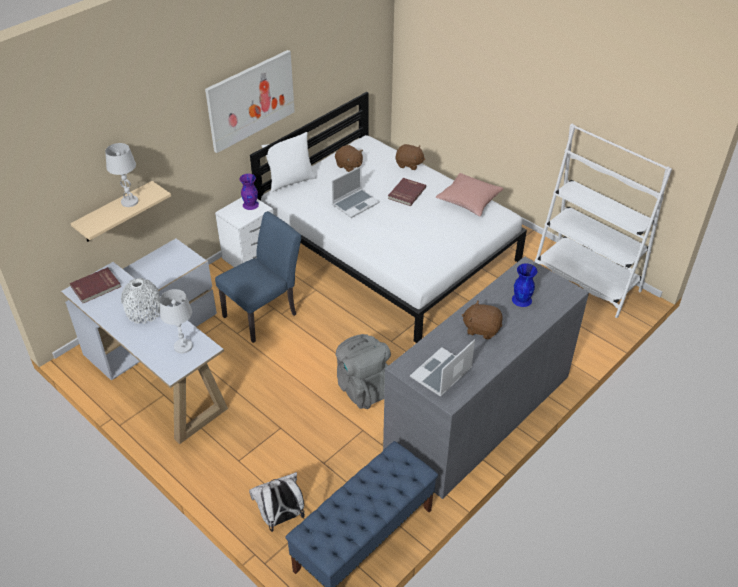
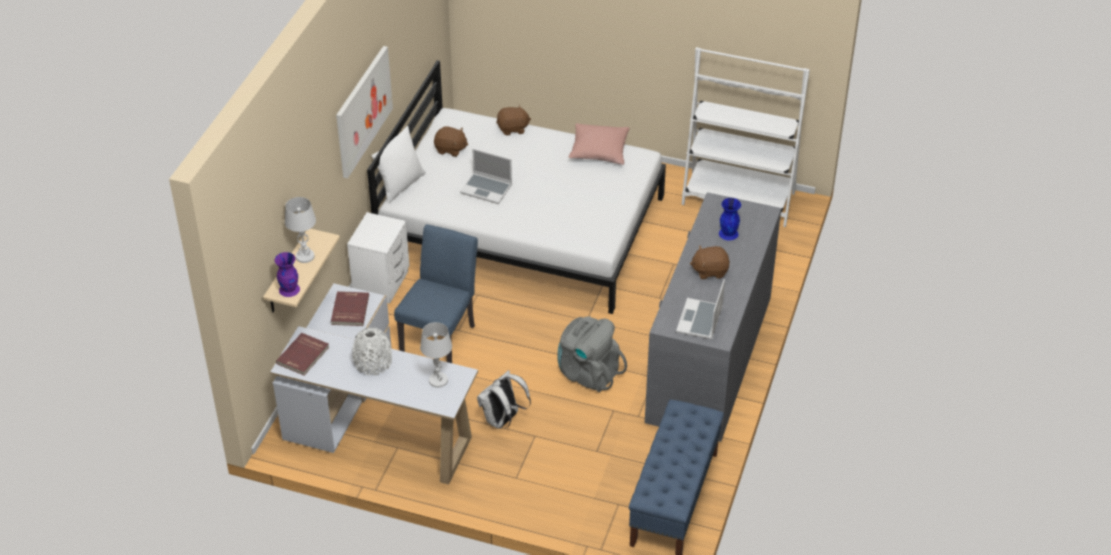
camera: 25 degrees left, 0 degrees up
purple vase [239,174,259,210] -> purple vase moved to [275,252,300,297]
white backpack [249,472,305,532] -> white backpack moved to [477,370,531,429]
laptop [332,166,380,218] -> laptop turned 90 degrees clockwise [460,149,512,204]
red book [388,178,426,206] -> red book moved to [331,291,369,326]

